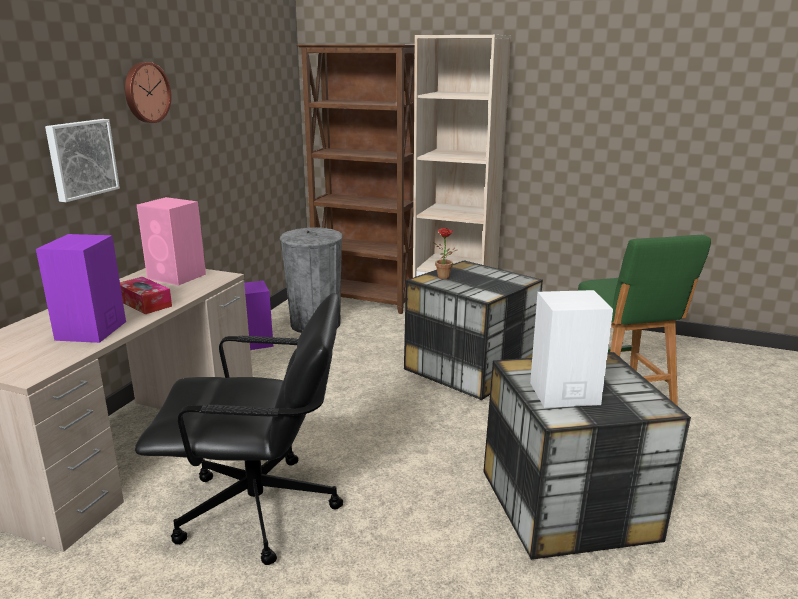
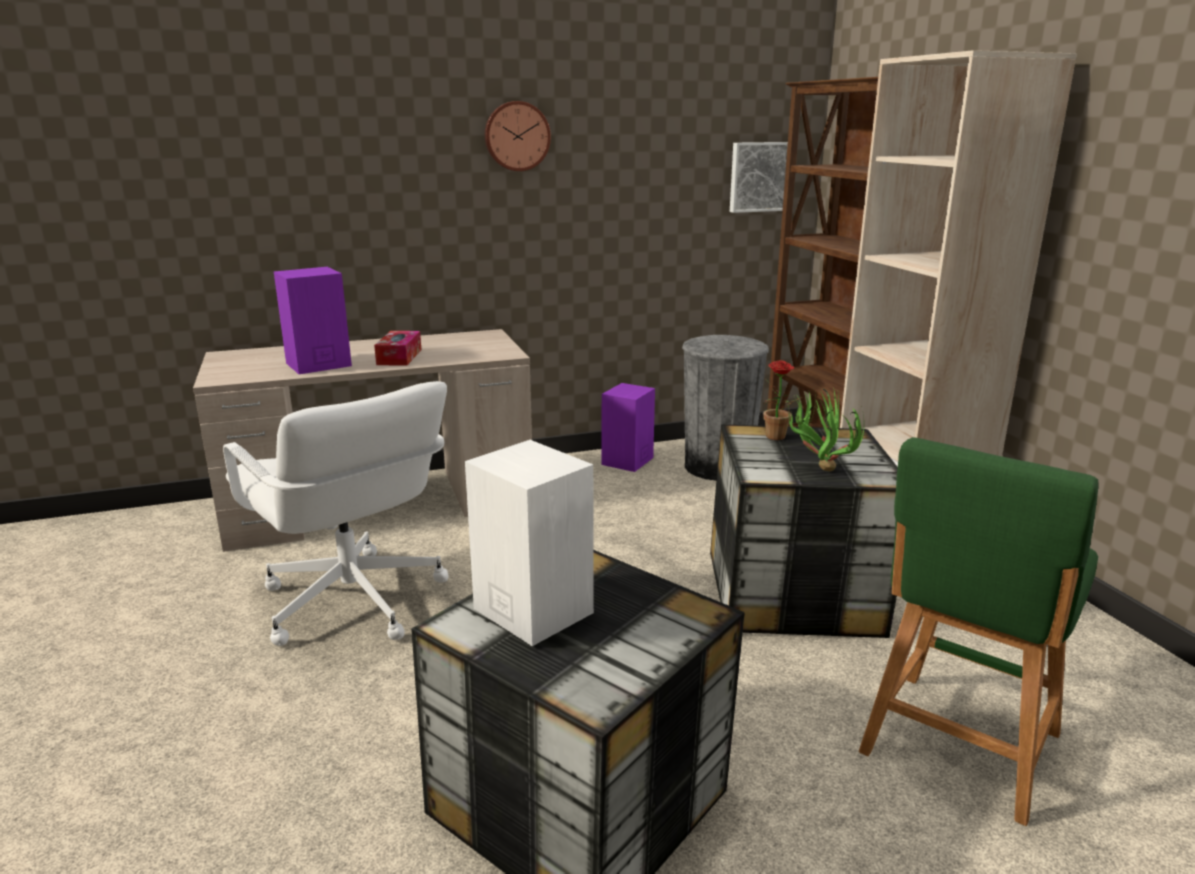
camera: 50 degrees right, 0 degrees up
picture [45,119,120,202] -> picture moved to [730,142,788,213]
black office chair [135,293,343,565] -> white office chair [223,381,449,646]
pink speaker [137,197,206,286] -> none
none -> potted plant [788,387,864,471]

